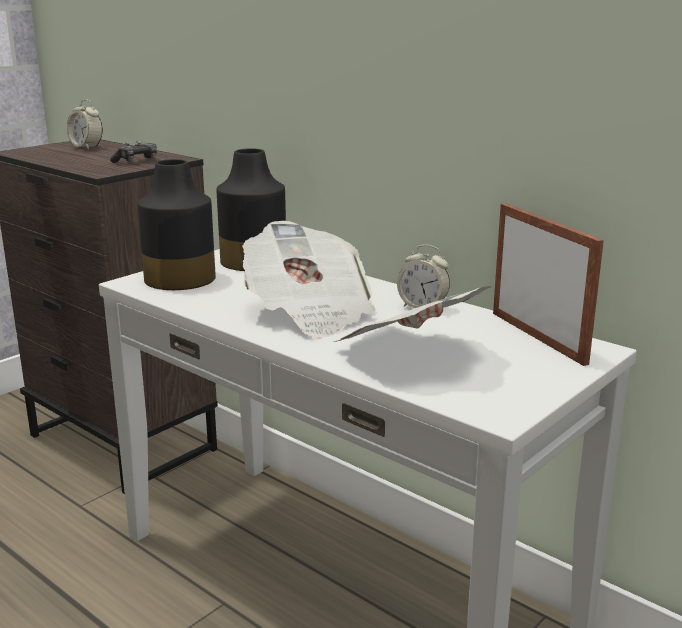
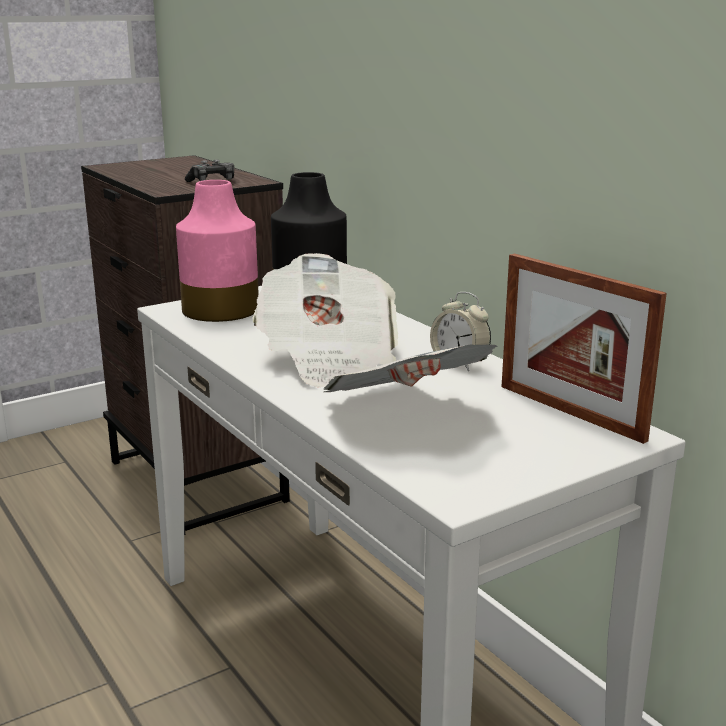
camera: 15 degrees right, 0 degrees up
alarm clock [67,99,103,150] -> none
black vase [137,159,216,290] -> pink vase [176,180,259,322]
picture frame [493,203,604,366] -> picture frame turned 150 degrees clockwise [502,253,667,444]

